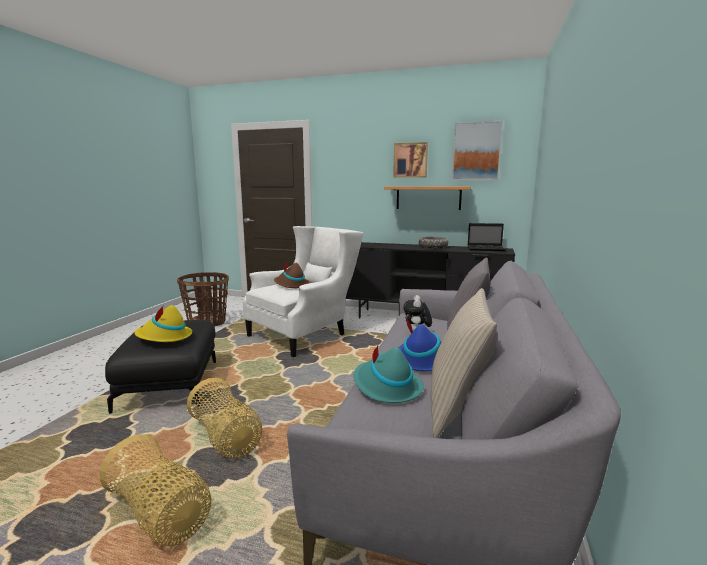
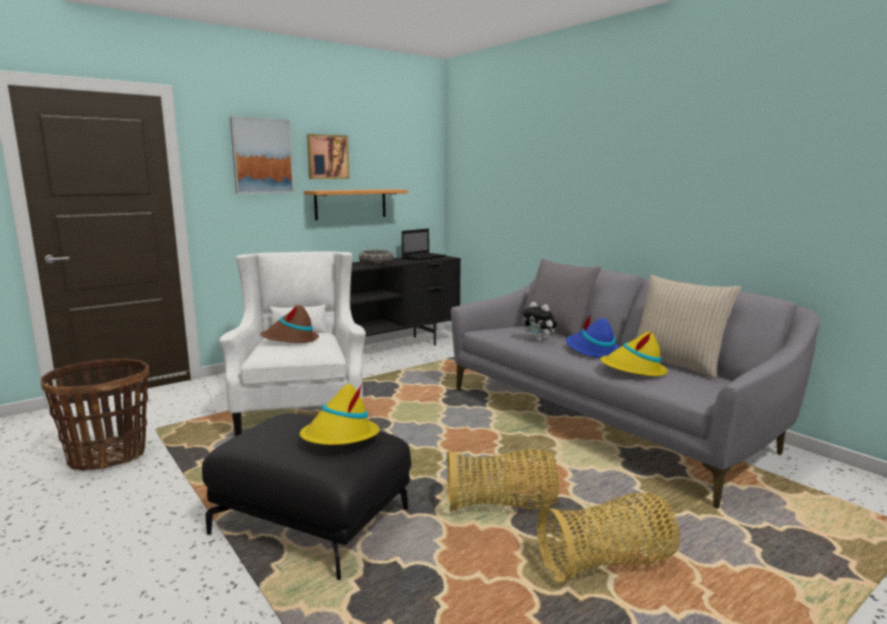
camera: 55 degrees left, 0 degrees up
turquoise hat [353,346,424,403] -> yellow hat [600,331,668,376]
picture [452,121,503,180] -> picture moved to [230,116,294,194]

